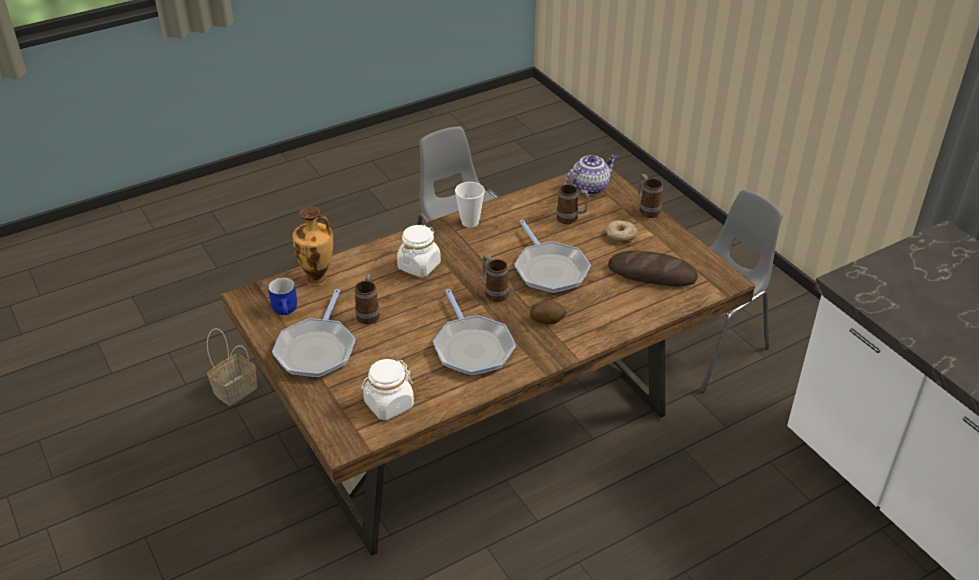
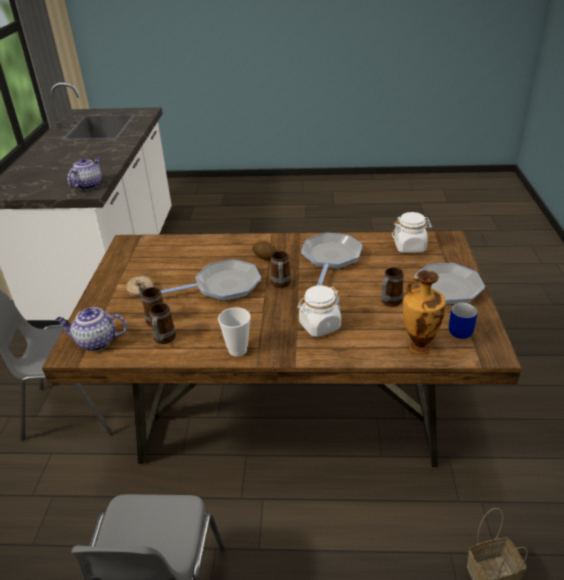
camera: 145 degrees left, 5 degrees down
frying pan [515,220,591,294] -> frying pan turned 60 degrees clockwise [161,259,261,301]
bread [608,251,698,287] -> none
mug [638,174,663,218] -> mug moved to [149,303,176,344]
none -> teapot [67,157,102,190]

